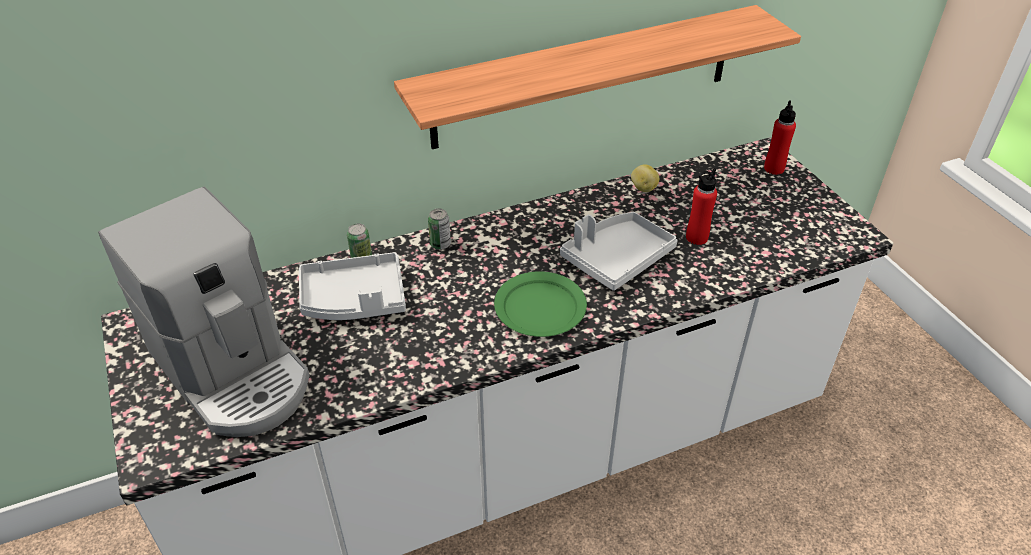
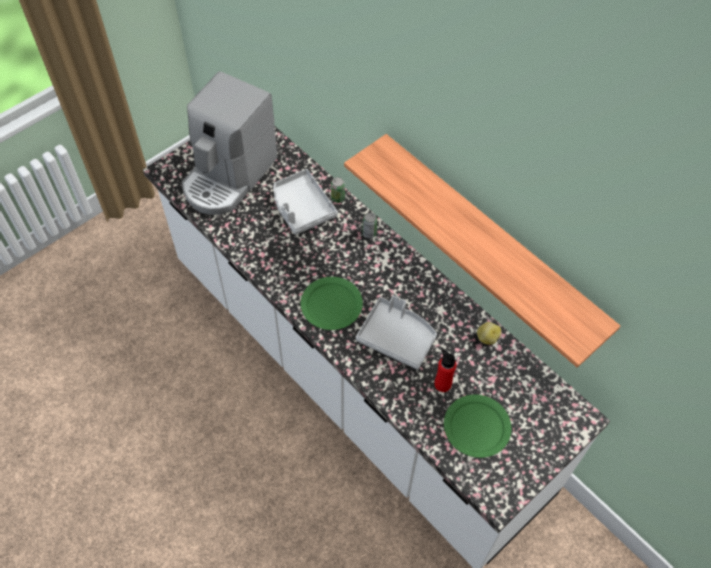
camera: 70 degrees right, 15 degrees up
red bottle [764,100,796,175] -> none
none -> green plate [444,394,512,458]

